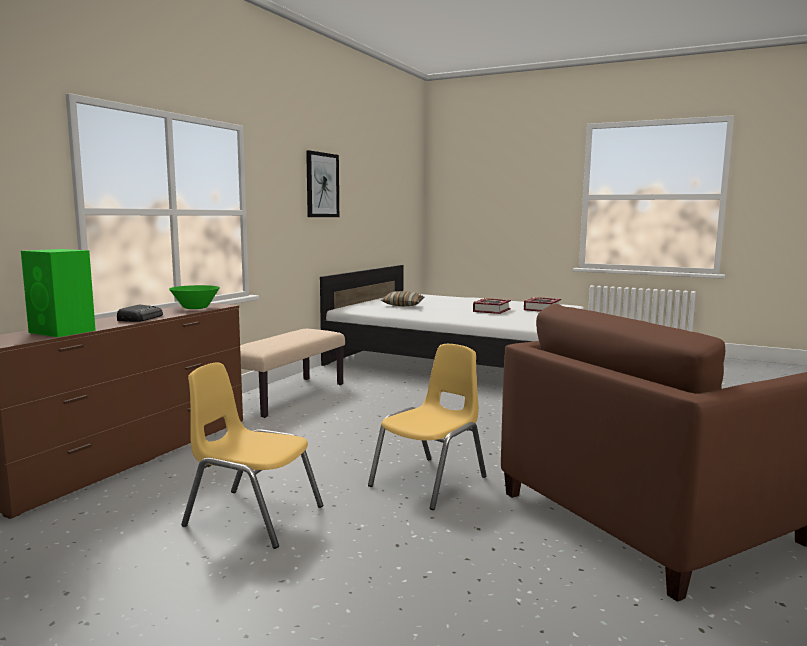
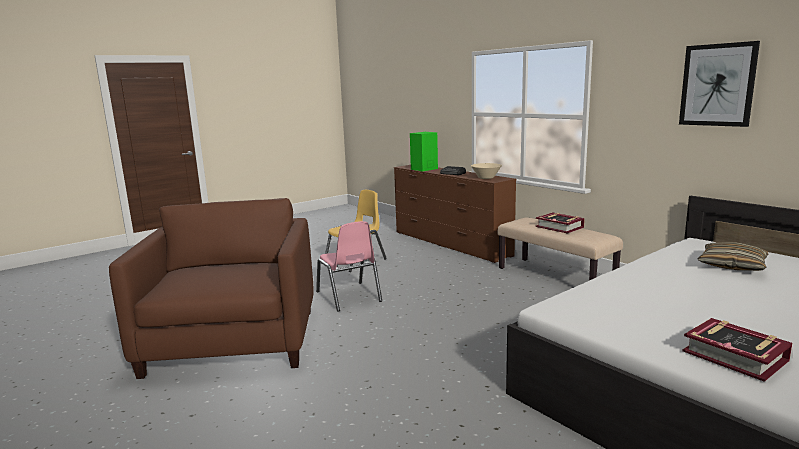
camera: 115 degrees right, 5 degrees up
green bowl [169,285,220,309] -> beige bowl [471,163,502,179]
yellow chair [368,344,487,510] -> pink chair [316,221,382,312]
book [473,298,511,314] -> book moved to [536,212,585,234]

